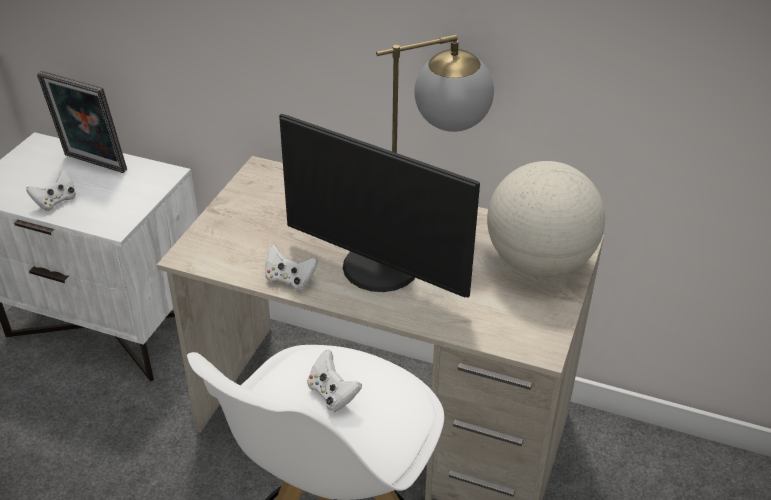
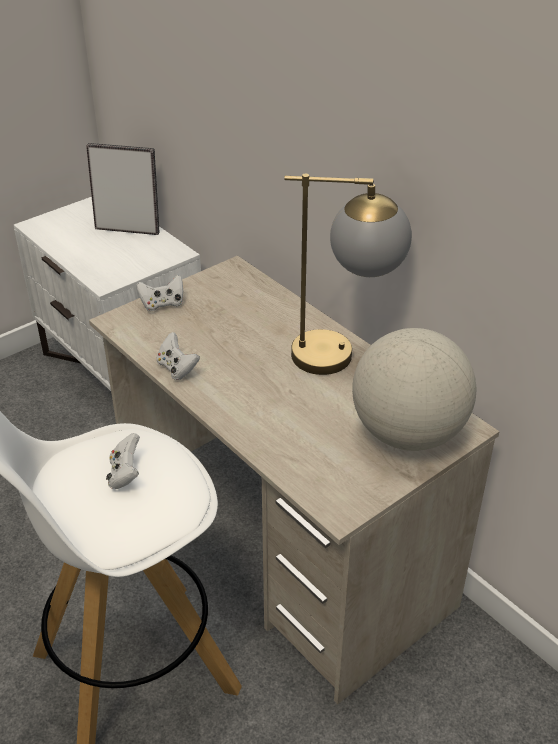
camera: 30 degrees right, 0 degrees up
white game controller [26,170,76,211] -> white game controller moved to [137,275,183,311]
picture frame [37,71,127,173] -> picture frame turned 135 degrees clockwise [86,143,160,235]
monitor [279,114,480,298] -> none

